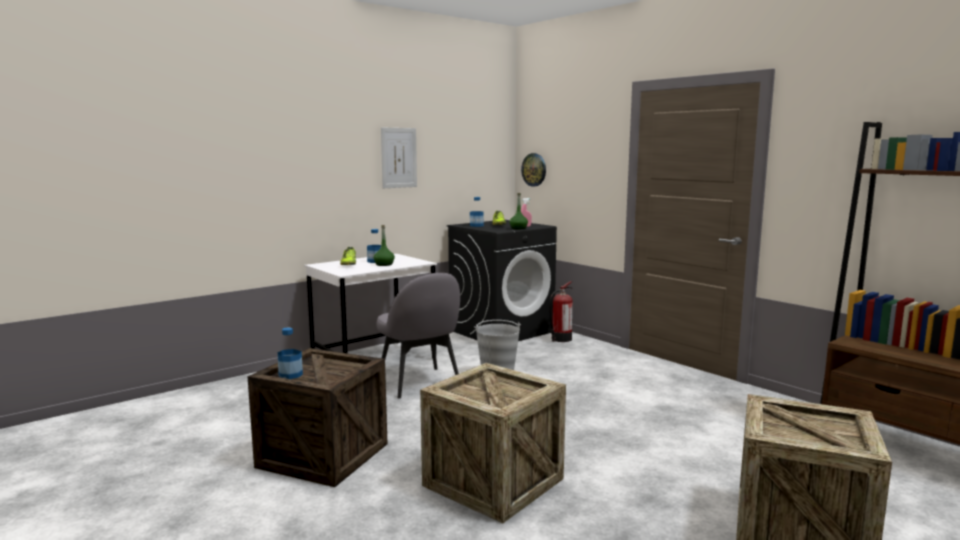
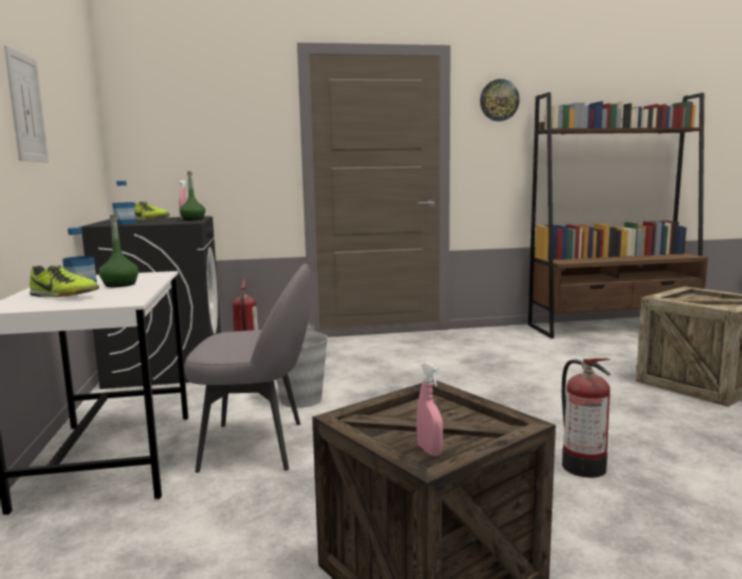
camera: 60 degrees left, 0 degrees up
bottle [278,327,303,379] -> pink spray bottle [416,362,443,456]
crate [420,363,566,523] -> fire extinguisher [562,358,611,478]
wall clock [521,153,546,187] -> wall clock moved to [480,79,520,121]

